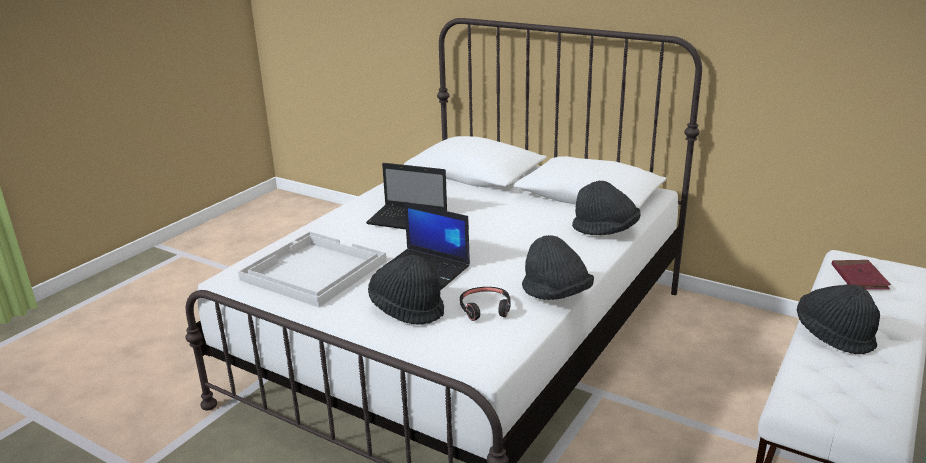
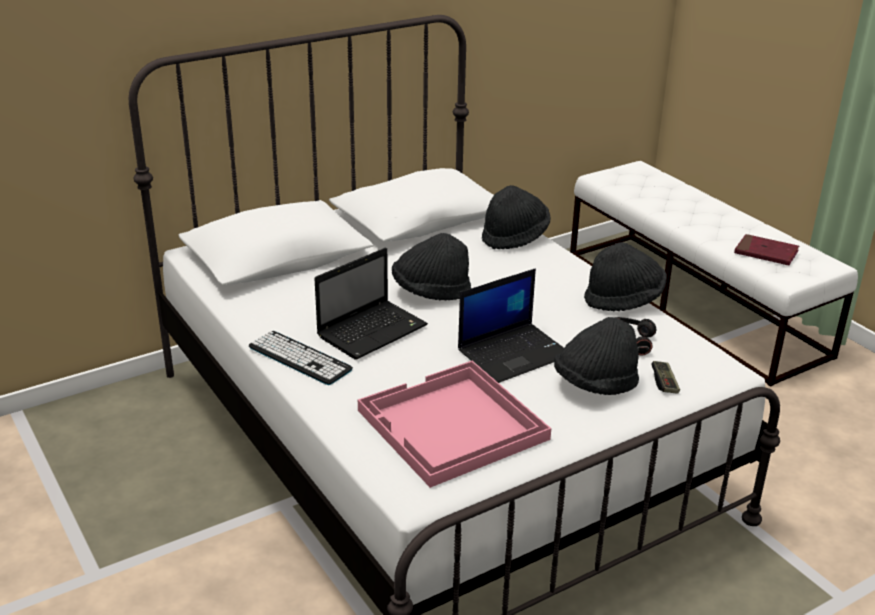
camera: 65 degrees left, 5 degrees up
white tray [238,231,387,307] -> pink tray [358,361,551,488]
black hat [797,284,880,354] -> black hat moved to [392,233,471,300]
red book [832,260,891,290] -> red book moved to [734,234,799,265]
none -> keyboard [248,331,353,385]
none -> game controller [651,361,680,394]

